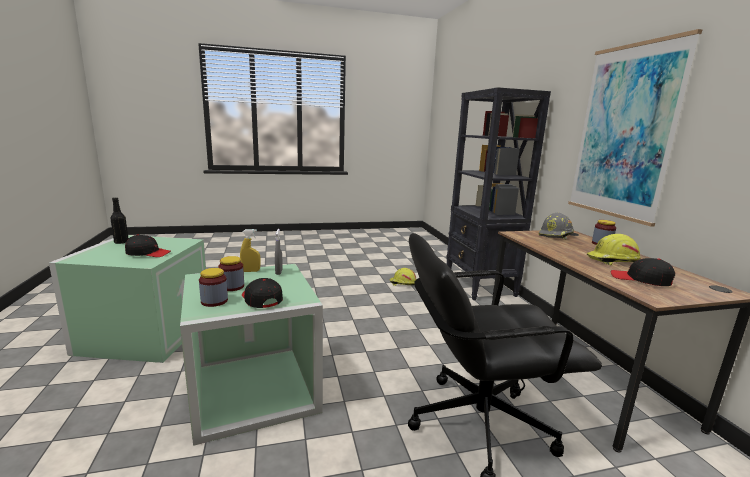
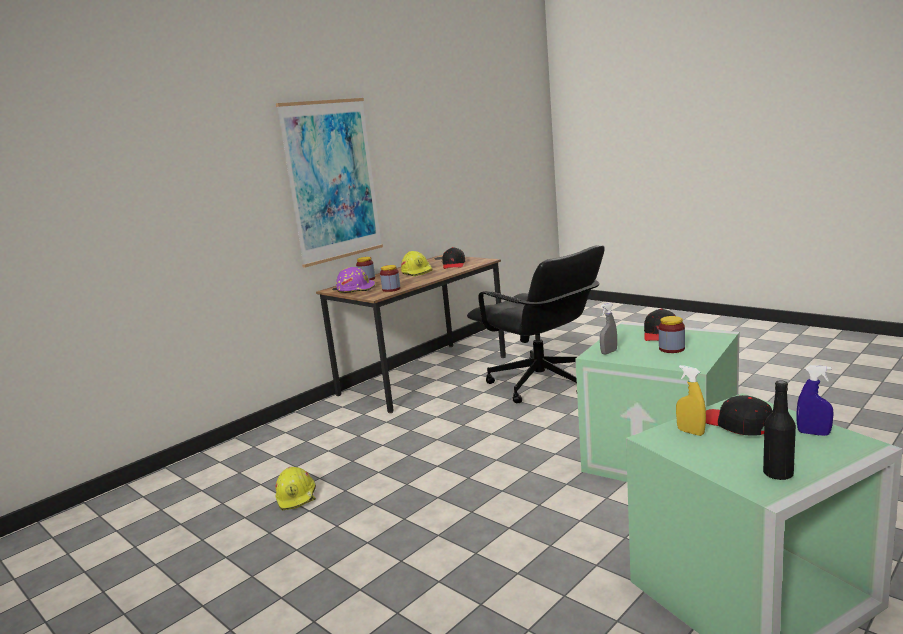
camera: 120 degrees left, 0 degrees up
jar [199,268,228,307] -> jar moved to [380,265,401,292]
yellow spray bottle [240,229,261,272] -> yellow spray bottle moved to [676,365,706,436]
black bookcase [446,87,551,300] -> none
grey hard hat [539,213,574,239] -> purple hard hat [336,267,376,293]
none -> blue spray bottle [797,365,834,436]

